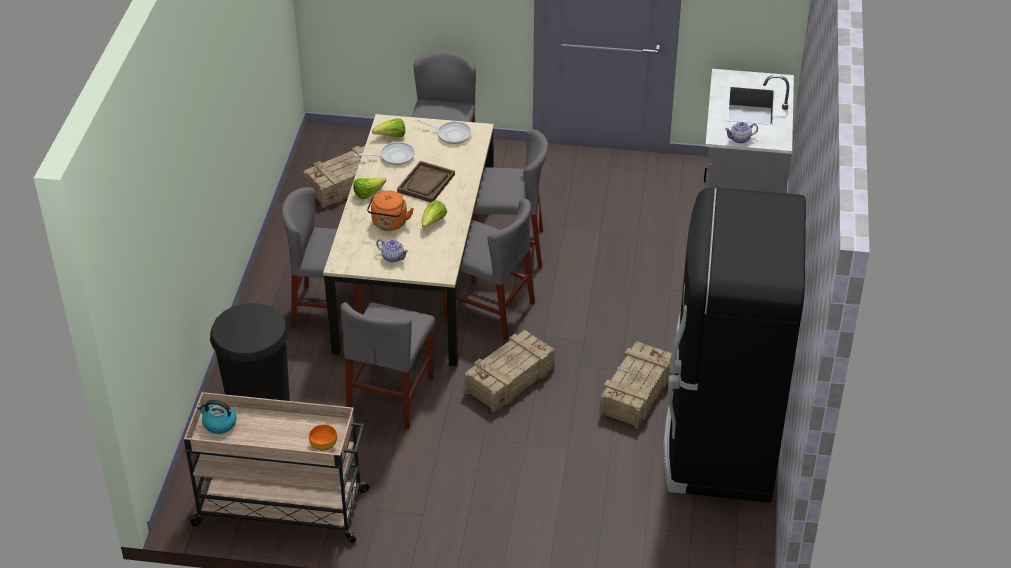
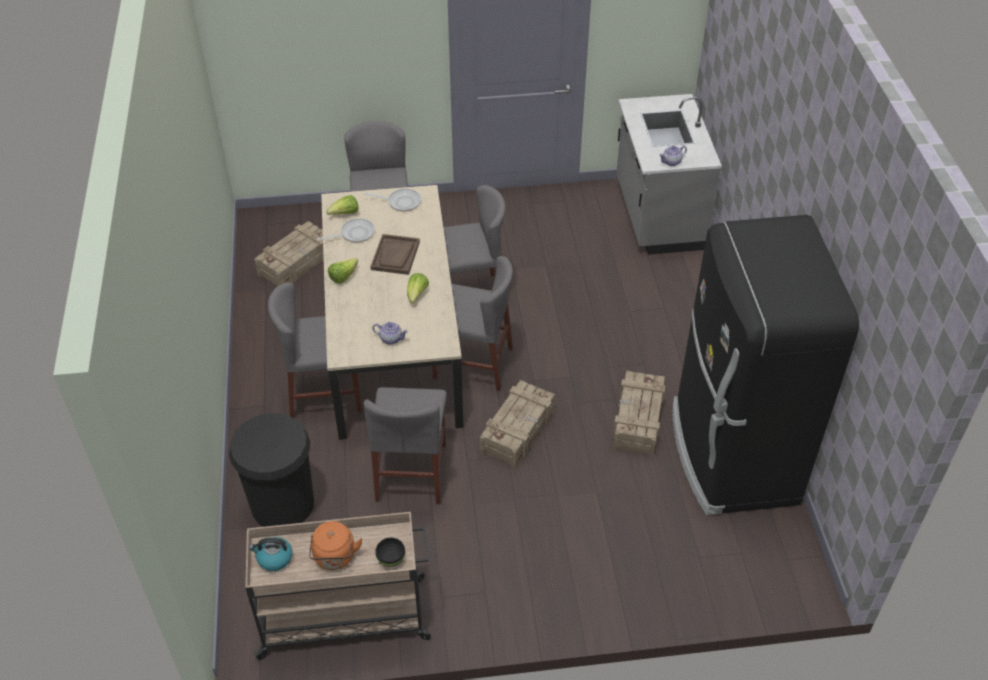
camera: 15 degrees left, 5 degrees up
orange bowl [309,424,337,451] -> black bowl [375,537,405,567]
orange kettle [367,190,414,231] -> orange kettle moved to [309,521,363,570]

